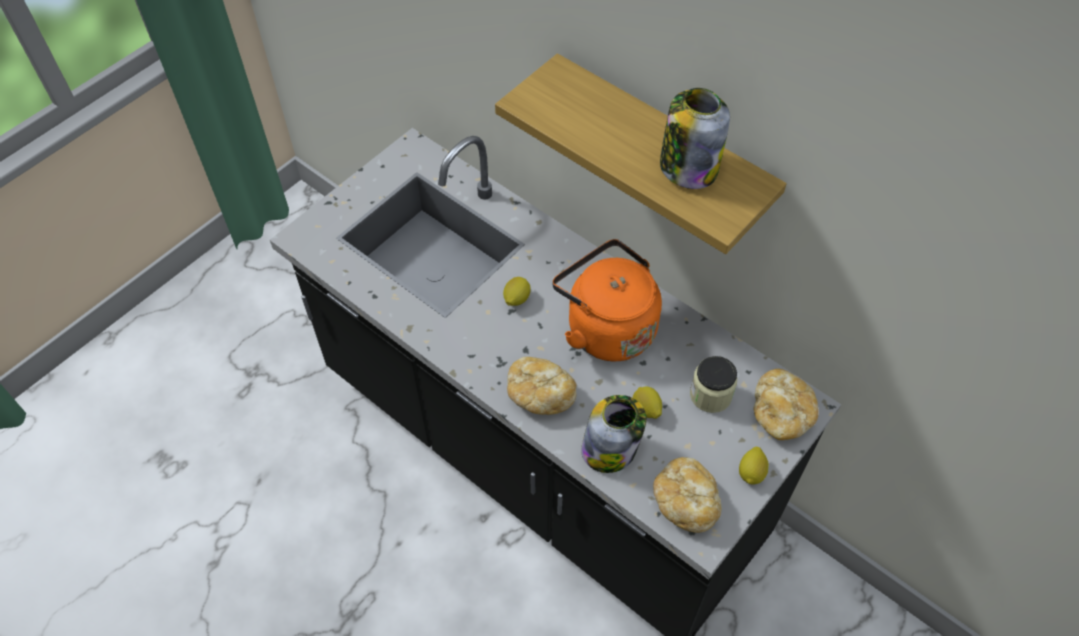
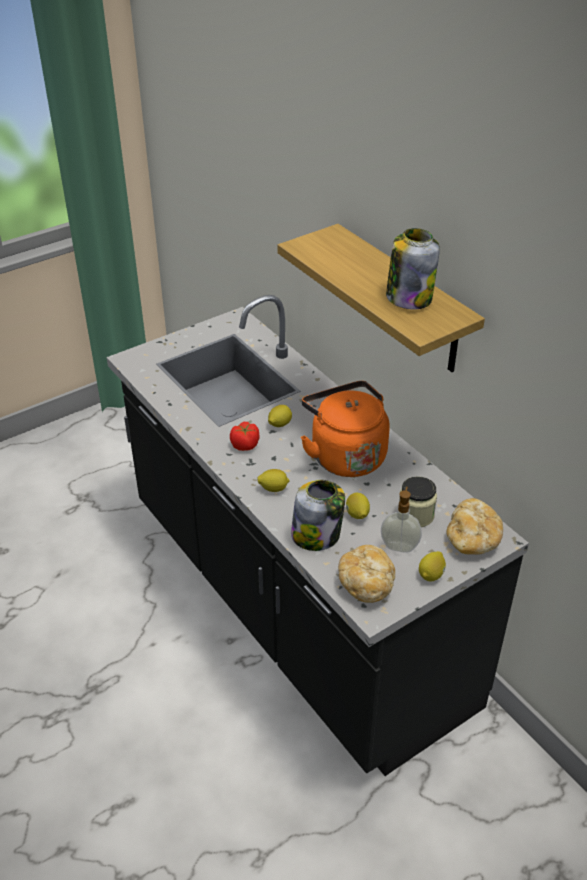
camera: 15 degrees right, 15 degrees down
bread [507,357,577,415] -> lemon [258,469,290,492]
none -> tomato [230,422,259,451]
none -> soap dispenser [381,487,422,553]

